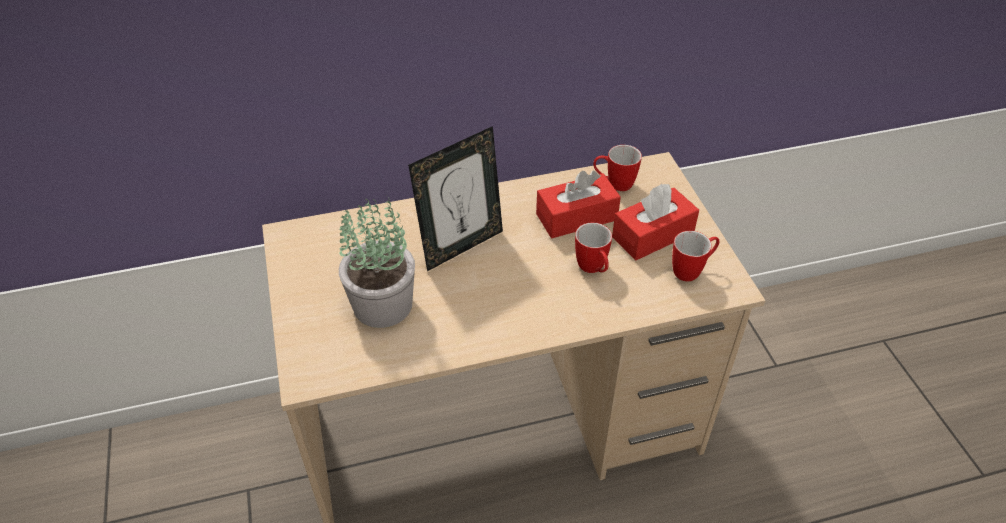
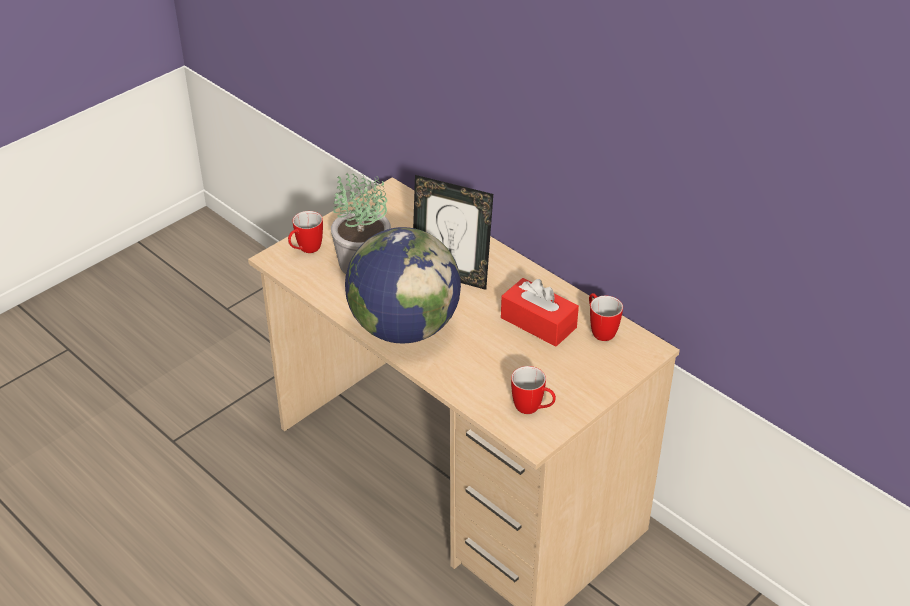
camera: 60 degrees right, 5 degrees down
mug [575,223,612,273] -> mug moved to [288,211,323,253]
red tissue box [612,184,699,260] -> none
none -> globe [345,227,461,343]

